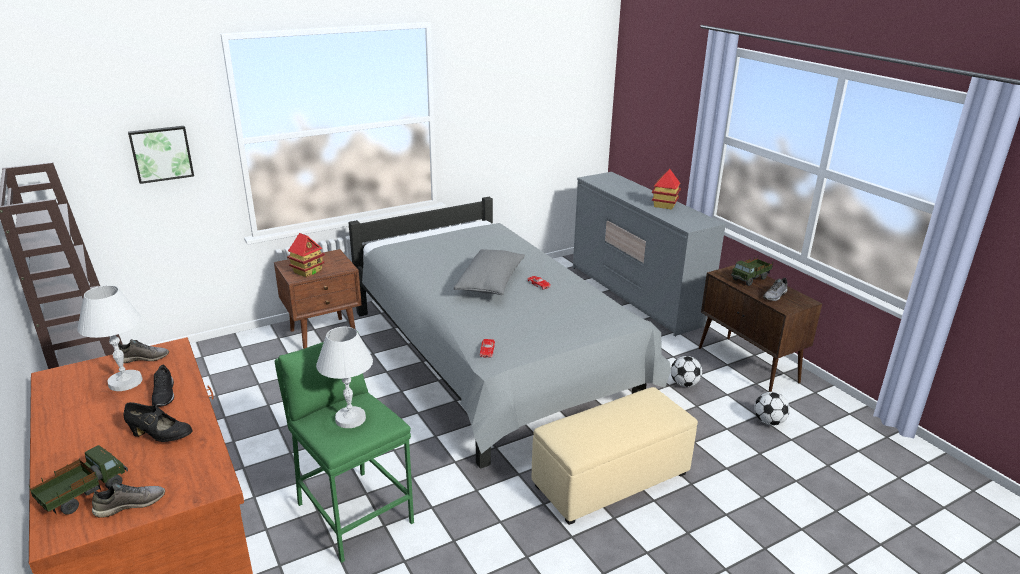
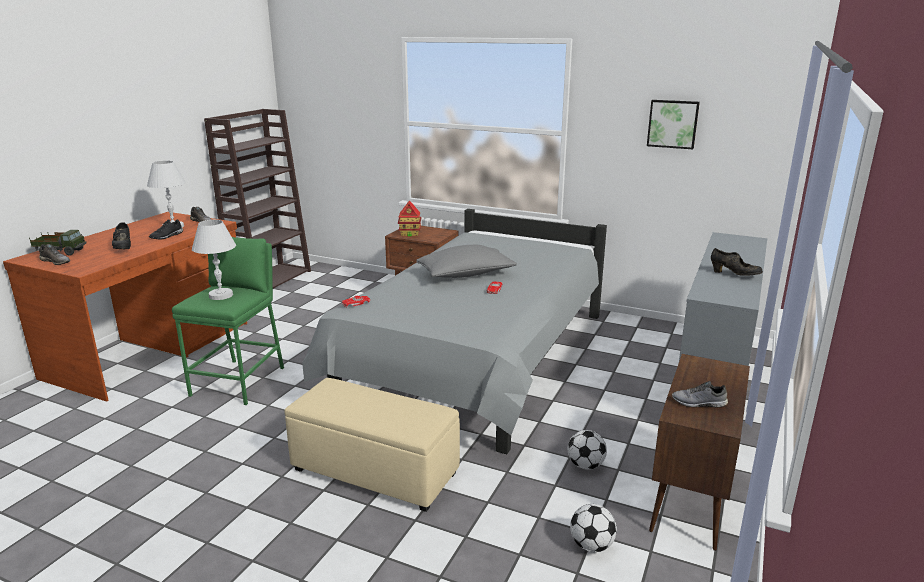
camera: 55 degrees right, 5 degrees down
picture [128,126,194,184] -> picture moved to [647,100,700,149]
toy house [652,169,681,210] -> black shoe [711,248,763,276]
toy truck [731,257,773,286] -> none

